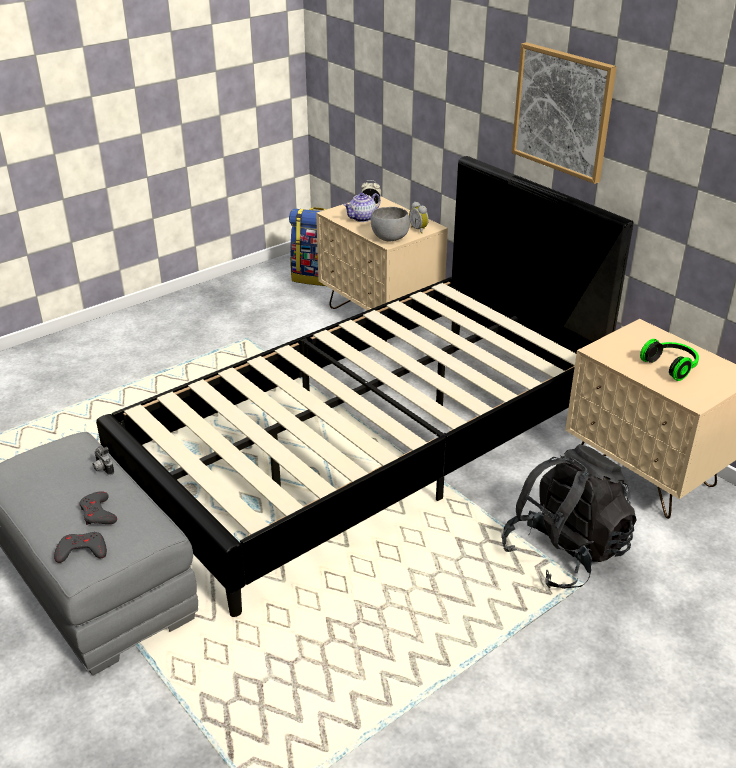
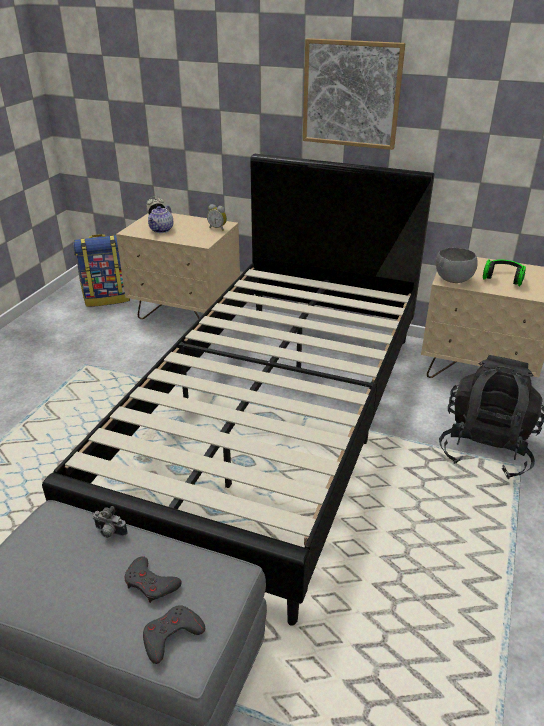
camera: 30 degrees left, 0 degrees up
grey bowl [371,207,410,241] -> grey bowl moved to [436,247,478,283]

